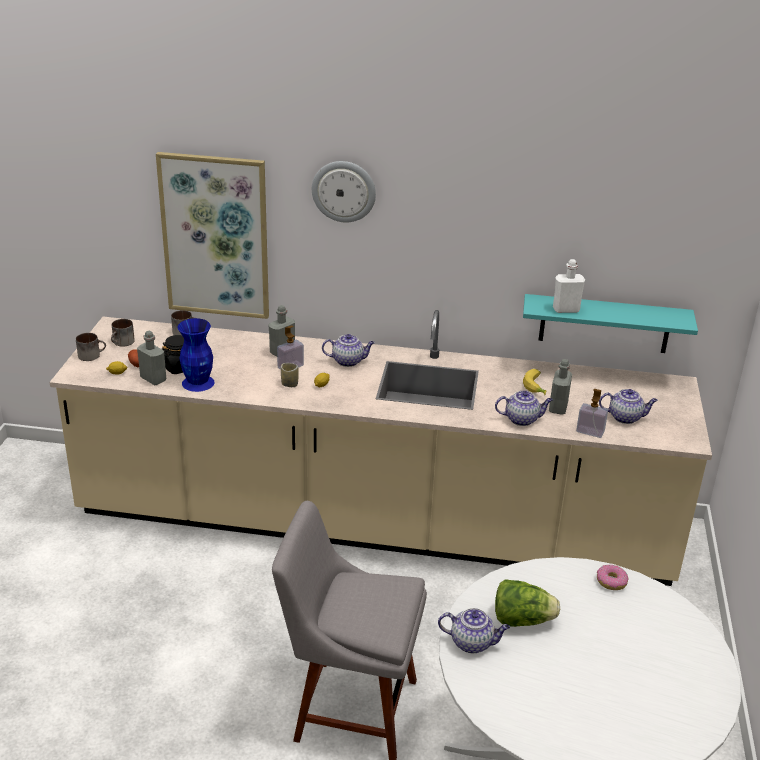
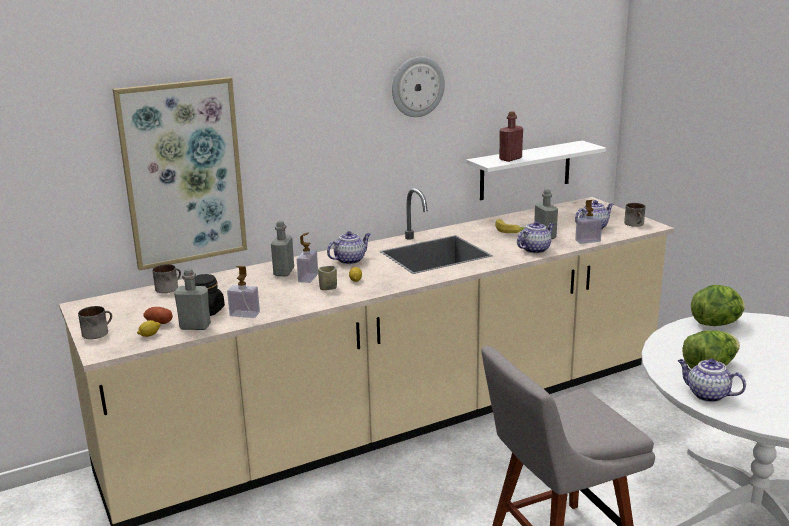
camera: 35 degrees left, 10 degrees down
mug [111,319,135,346] -> mug moved to [624,203,646,227]
blue vase [177,318,215,392] -> soap dispenser [227,266,260,318]
wall clock [312,161,376,222] -> wall clock moved to [392,56,445,117]
teapot [438,608,510,653] -> teapot turned 120 degrees counterclockwise [678,359,746,402]
turquoise shelf [523,294,698,353] -> white shelf [466,141,606,200]
white bottle [553,259,585,313] -> red bottle [499,111,523,162]
donut [597,565,628,590] -> lettuce [691,285,745,326]

